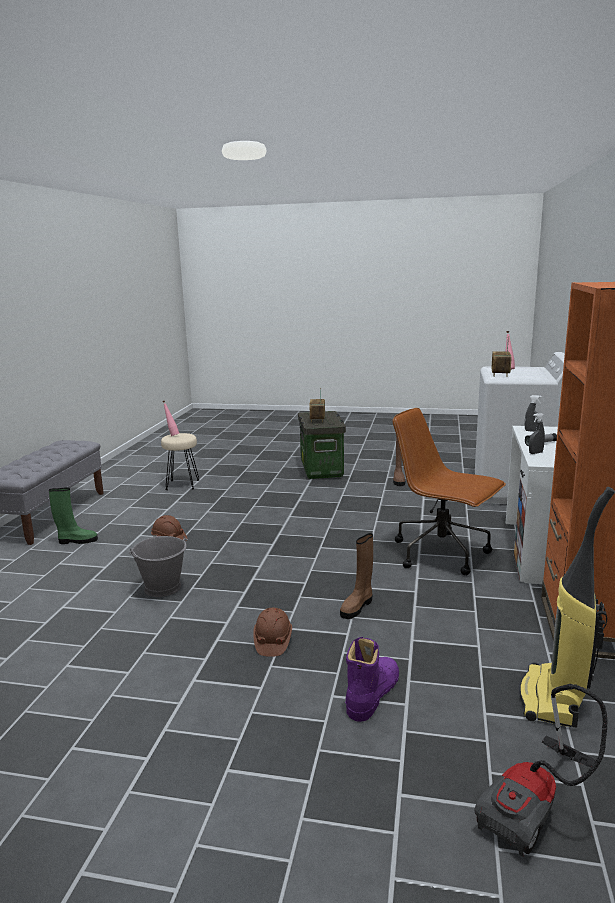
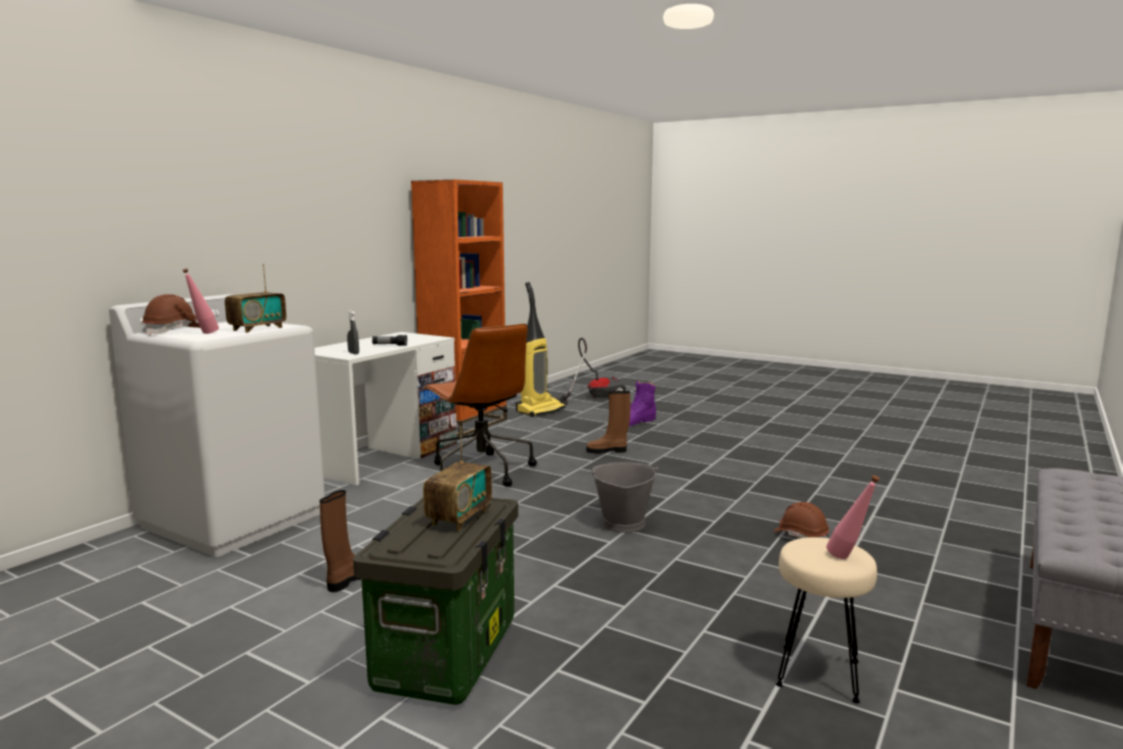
camera: 160 degrees left, 5 degrees down
green boot [49,488,98,544] -> none
grey bucket [129,536,188,597] -> grey bucket moved to [589,462,659,532]
brown hard hat [253,608,292,657] -> brown hard hat moved to [142,294,200,336]
brown boot [340,533,373,619] -> brown boot turned 150 degrees counterclockwise [586,391,630,453]
grey spray bottle [529,413,545,454] -> none

